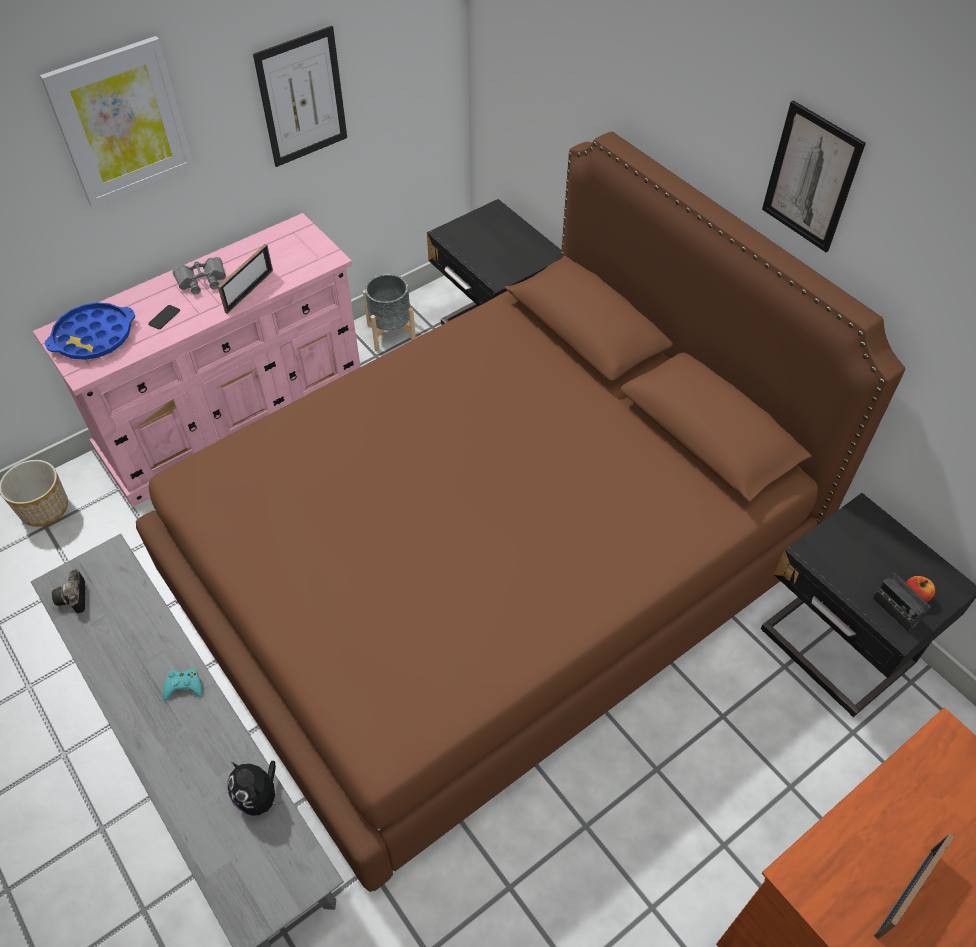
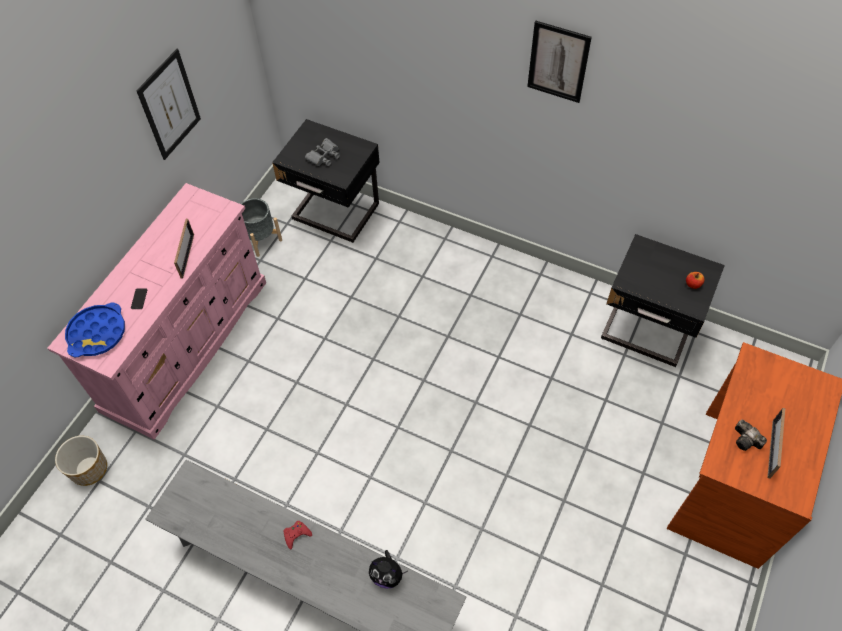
camera: 25 degrees left, 5 degrees up
picture [40,36,194,207] -> none
camera [52,569,85,613] -> camera moved to [735,420,767,451]
brown bed [136,132,905,892] -> none
turquoise game controller [163,668,202,701] -> red game controller [283,521,312,549]
grey binoculars [173,257,226,294] -> grey binoculars moved to [305,138,340,166]
radio [873,573,933,632] -> none

